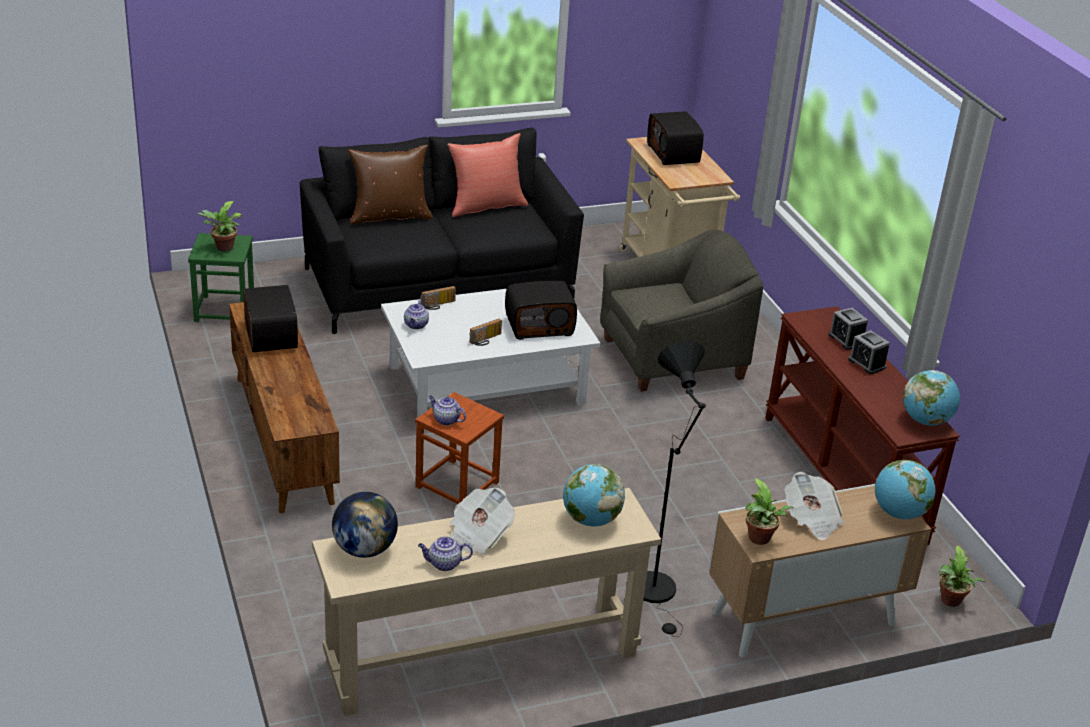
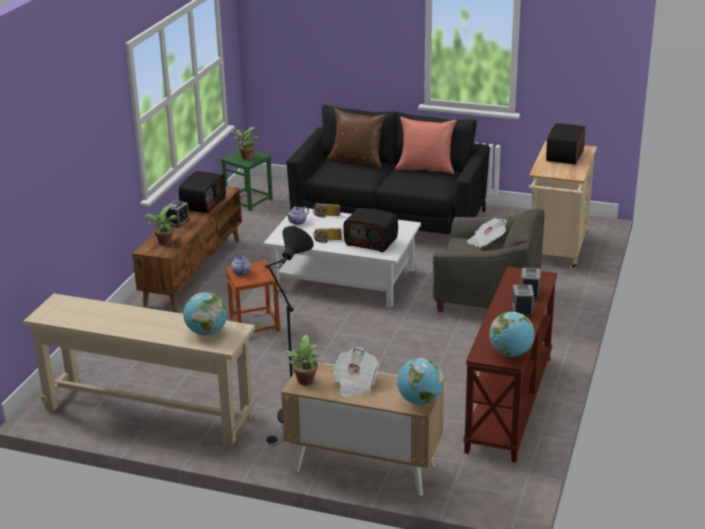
camera: 40 degrees right, 5 degrees down
globe [332,492,398,558] -> none
teapot [418,536,473,571] -> none
newspaper [450,488,515,554] -> newspaper moved to [467,218,507,248]
potted plant [939,545,985,607] -> potted plant moved to [142,206,177,245]
none -> alarm clock [166,200,190,228]

